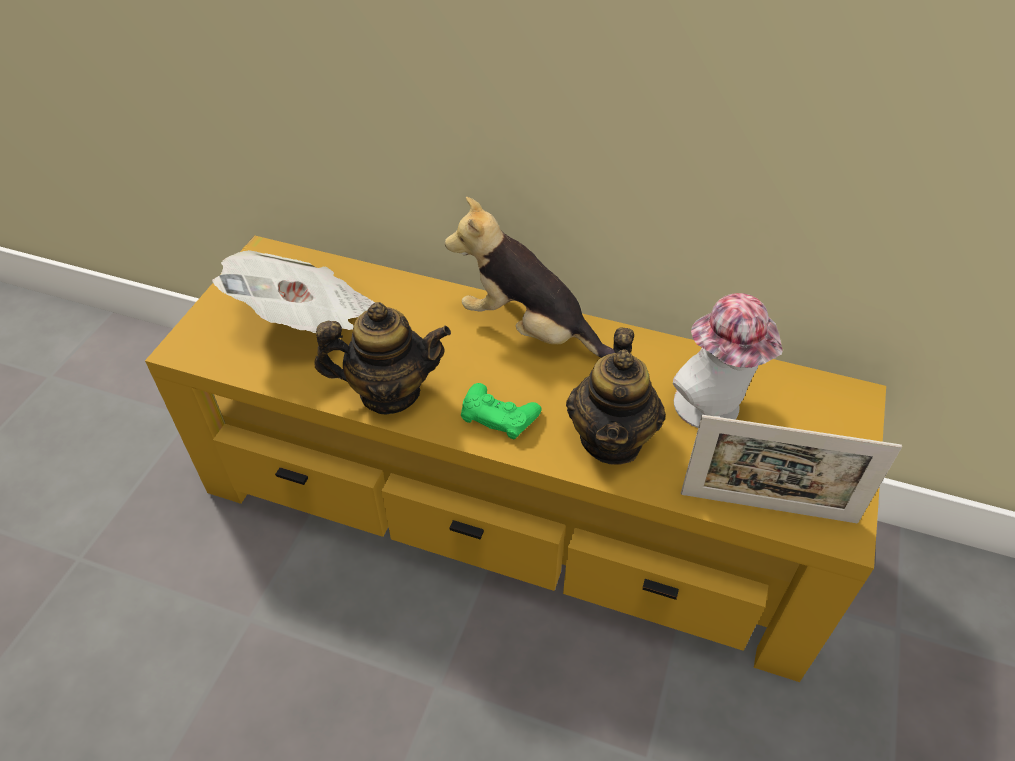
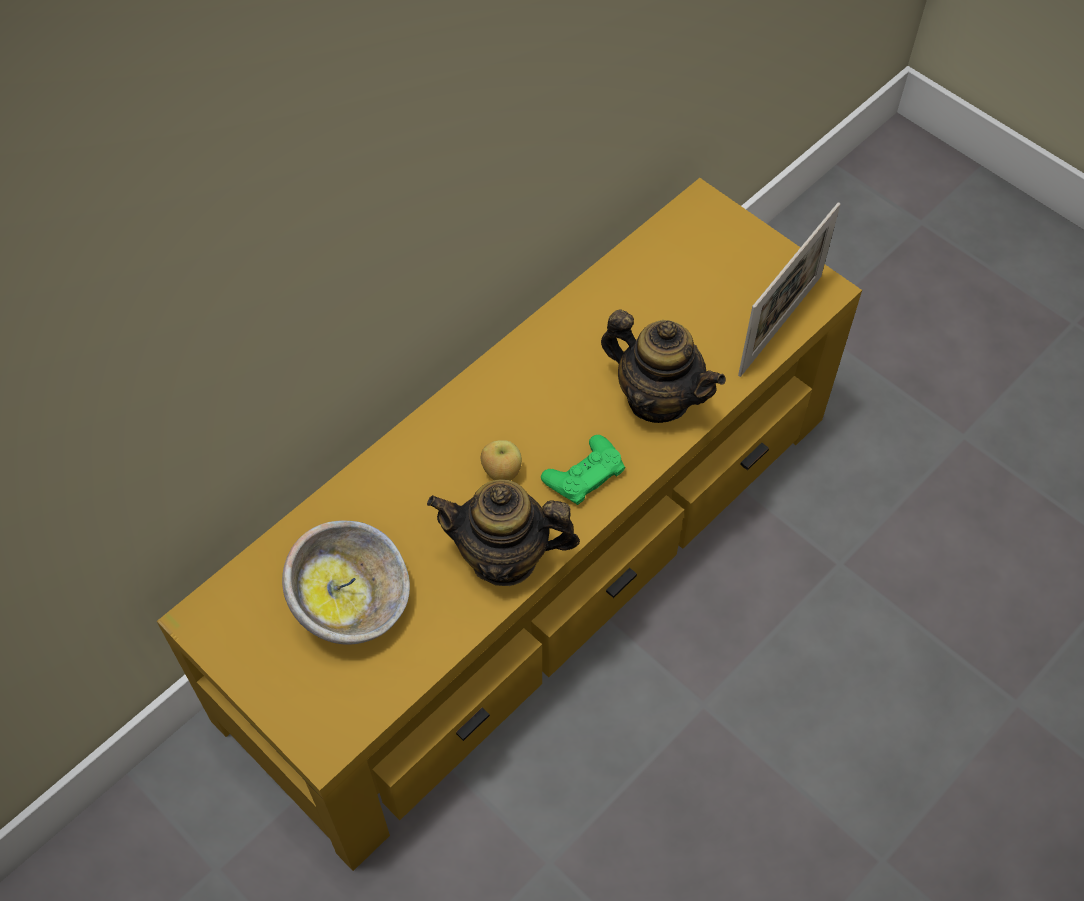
camera: 65 degrees left, 10 degrees up
newspaper [212,250,375,333] -> bowl [282,521,410,645]
teapot [315,302,451,414] -> teapot turned 105 degrees counterclockwise [427,480,580,586]
plush toy [445,197,615,358] -> none
hat [673,293,783,428] -> none
none -> apple [481,440,522,481]

